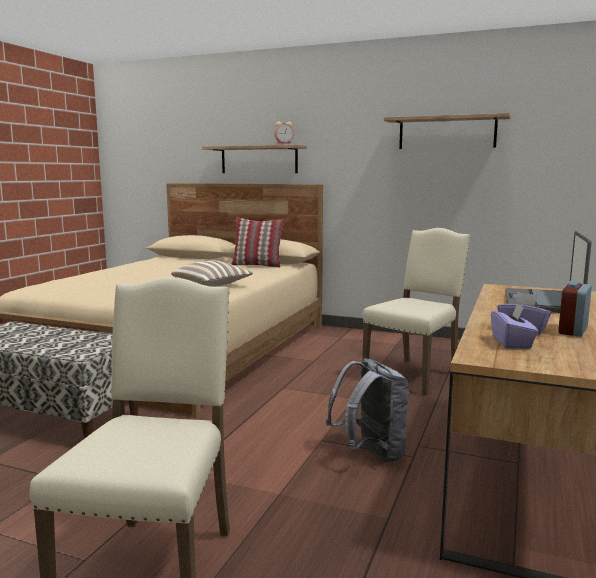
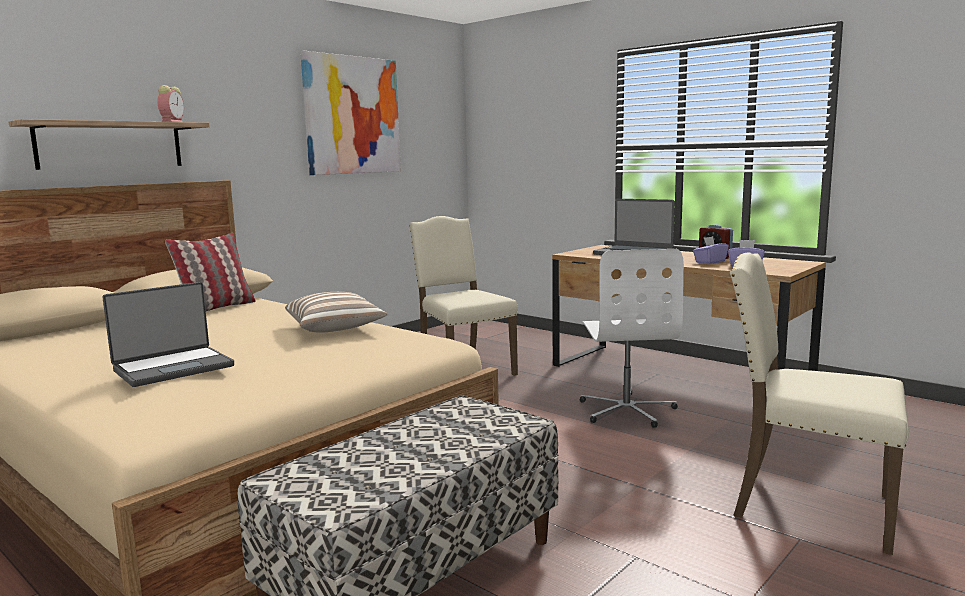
camera: 70 degrees left, 0 degrees up
grey backpack [326,358,409,463] -> white office chair [579,249,684,428]
shelf [384,113,510,149] -> picture [300,51,401,175]
none -> laptop [102,282,234,387]

